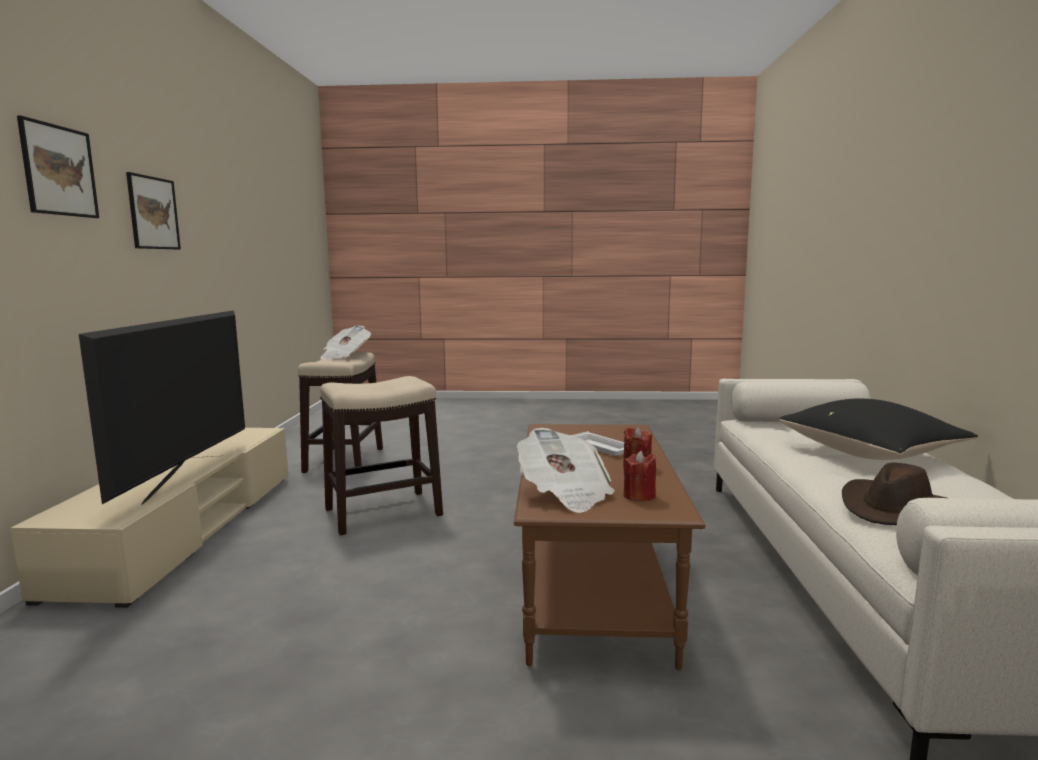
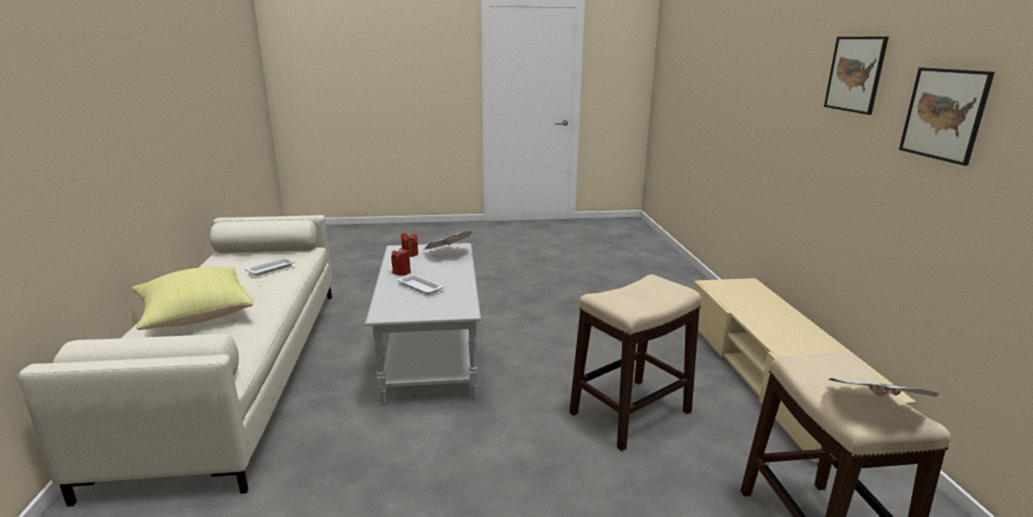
camera: 170 degrees right, 10 degrees up
television [79,310,245,505] -> none
brown coffee table [514,424,705,670] -> grey coffee table [365,243,481,406]
black pillow [779,398,978,460] -> yellow pillow [131,266,253,330]
brown hat [842,462,947,525] -> white tray [245,257,295,276]

